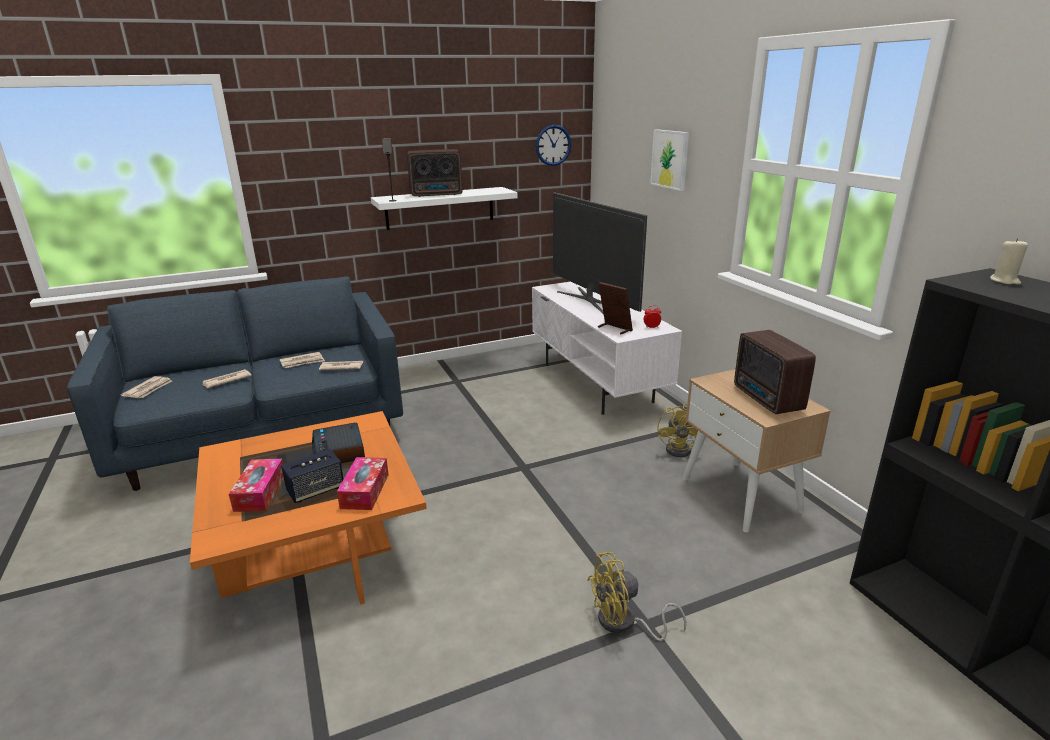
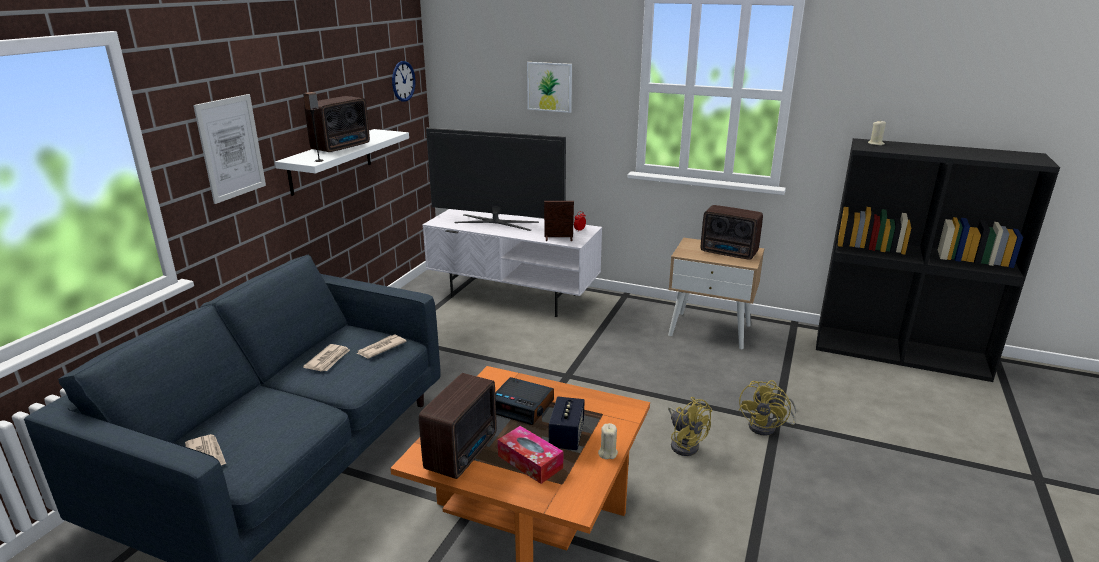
camera: 45 degrees left, 0 degrees up
newspaper [202,369,252,388] -> none
tissue box [337,457,389,510] -> none
yellow fan [658,404,698,457] -> yellow fan moved to [668,397,712,456]
none -> picture [193,94,266,204]
none -> radio [419,373,497,479]
none -> beige candle [598,423,618,459]

